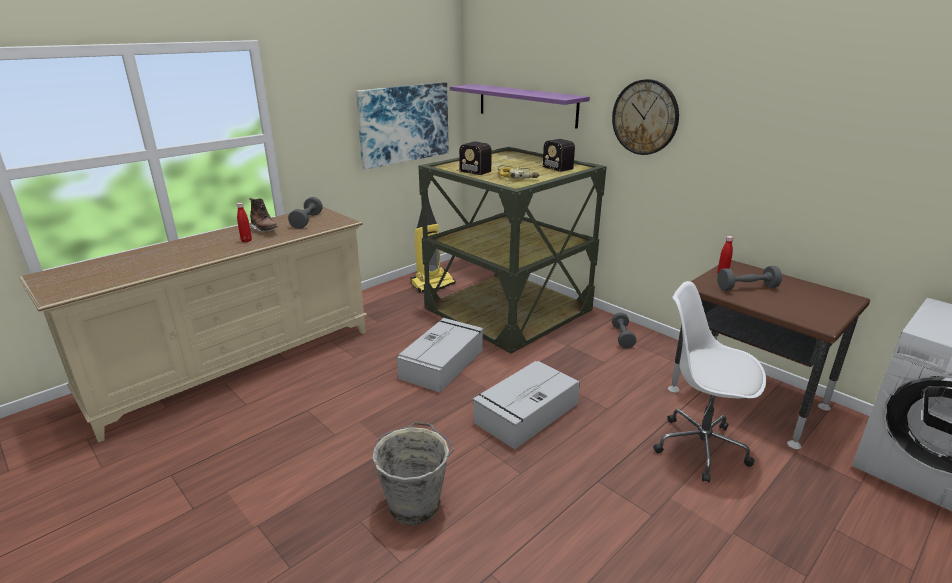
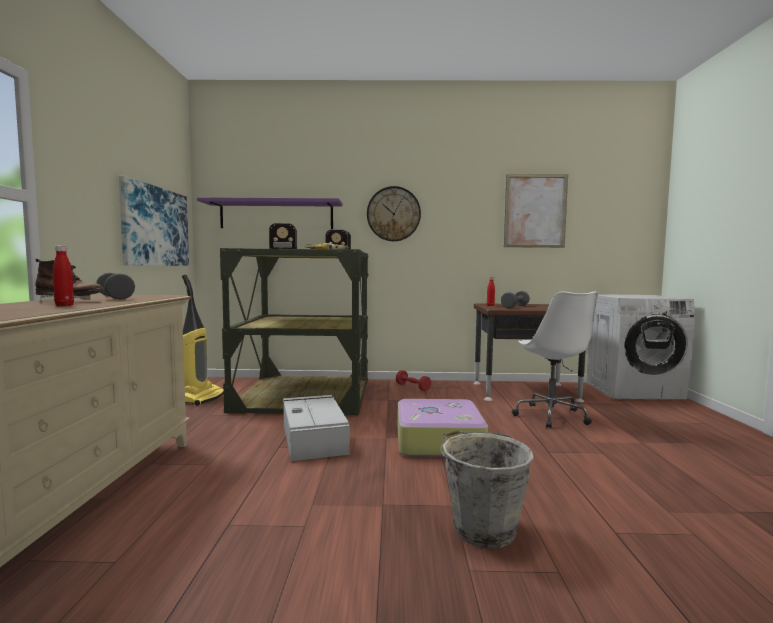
camera: 45 degrees left, 20 degrees down
grey storage box [473,361,580,449] -> suitcase [397,399,488,457]
grey dumbbell [612,312,636,348] -> red dumbbell [396,370,431,391]
white office chair [653,281,766,482] -> white office chair turned 90 degrees counterclockwise [512,292,598,428]
none -> picture [504,174,568,248]

